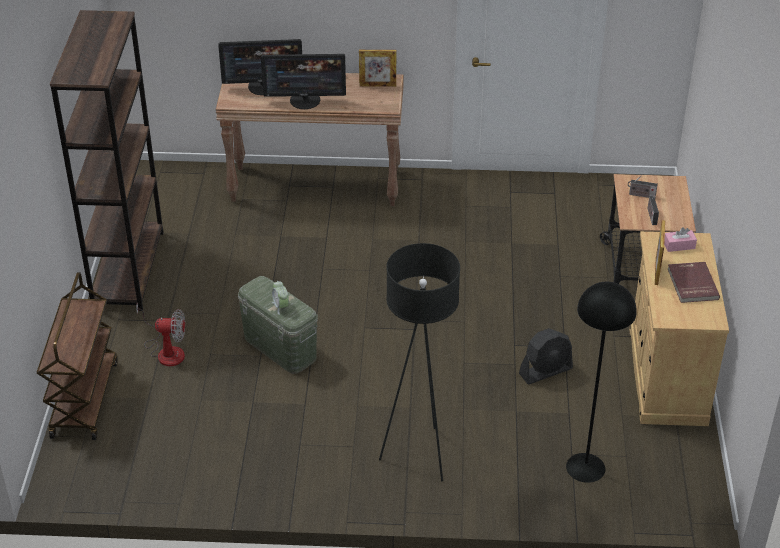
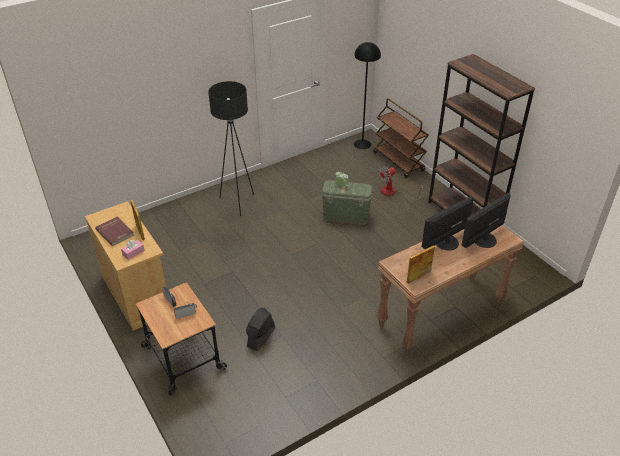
camera: 145 degrees right, 0 degrees up
black fan [519,328,573,384] -> black fan moved to [246,308,275,351]
black floor lamp [566,282,637,483] -> black floor lamp moved to [354,42,381,149]

